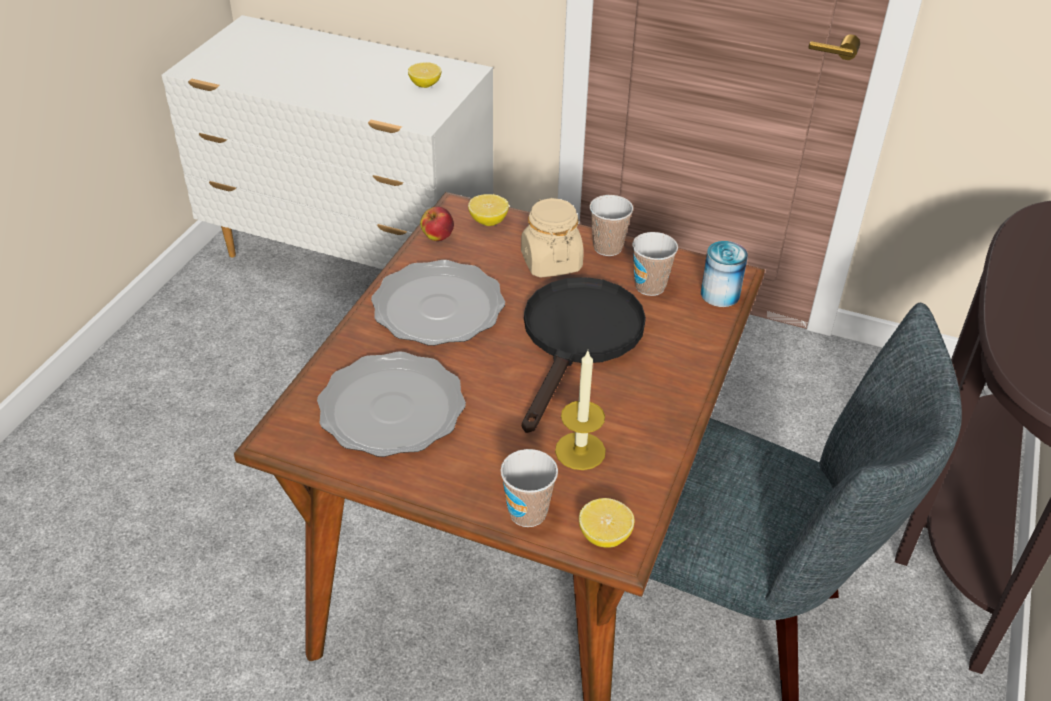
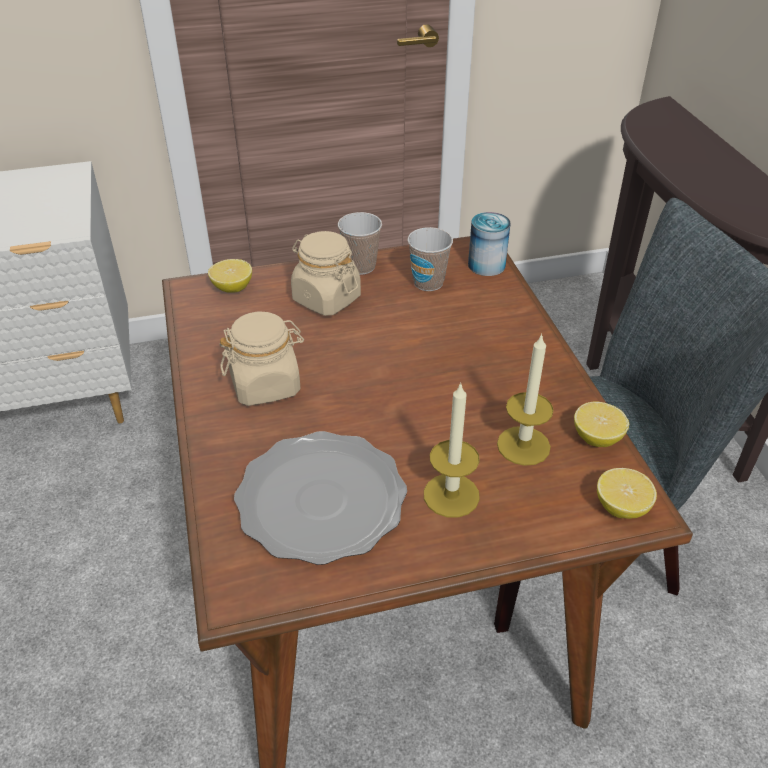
camera: 35 degrees left, 0 degrees up
plate [371,260,505,346] -> beige jar [219,311,304,406]
lemon [408,62,441,88] -> lemon moved to [574,401,629,447]
apple [420,207,454,241] -> none
cup [500,449,558,527] -> none
black frying pan [522,277,646,433] -> none
none -> candle [424,382,480,518]

